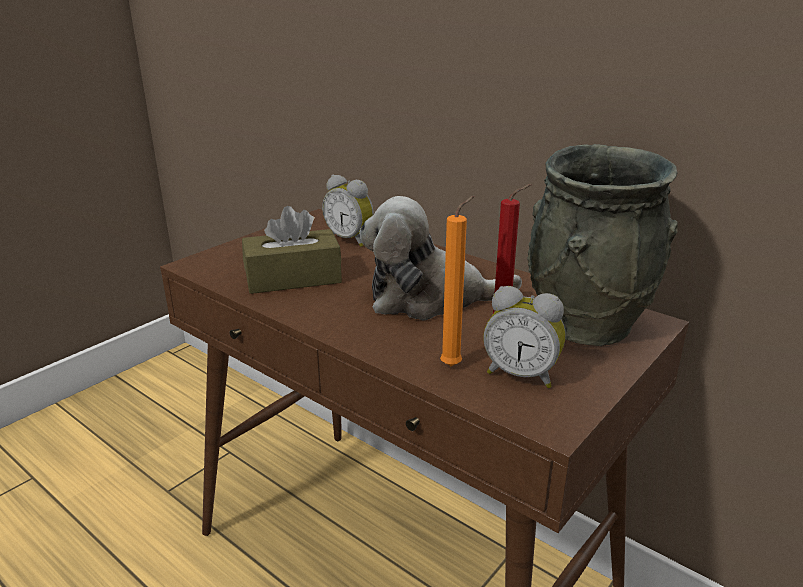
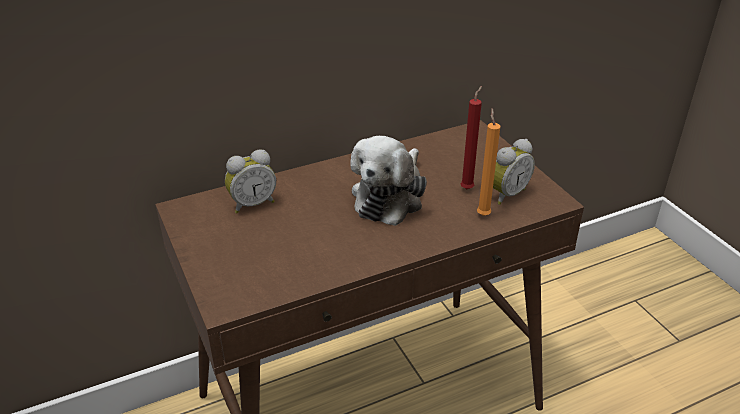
camera: 65 degrees left, 10 degrees up
brown tissue box [242,206,342,294] -> none
grey vase [527,144,678,346] -> none

